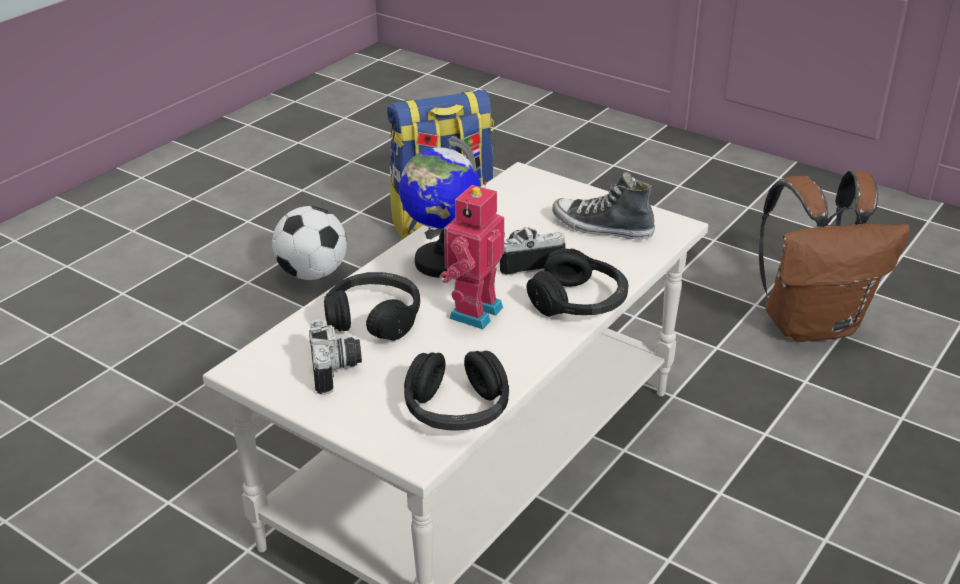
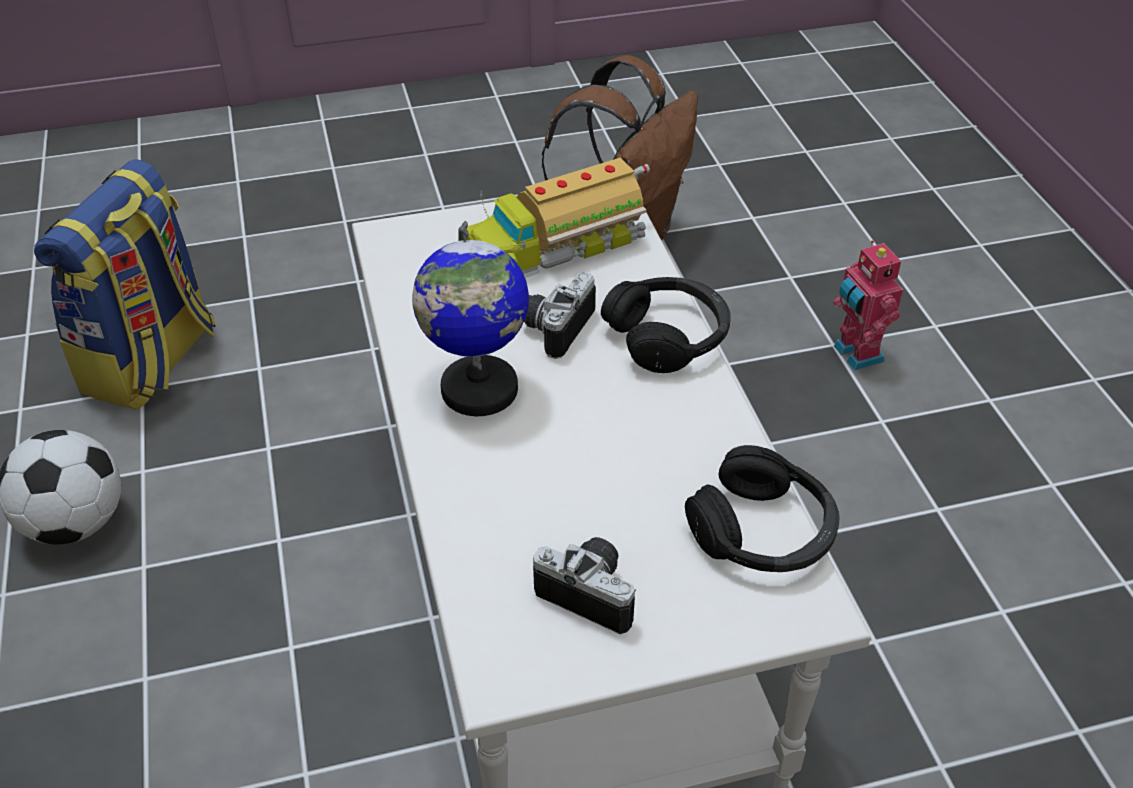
camera: 50 degrees left, 10 degrees up
black headphones [324,272,420,341] -> none
toy robot [440,182,505,329] -> toy robot moved to [833,240,903,371]
shoe [552,172,655,240] -> toy truck [467,158,650,278]

